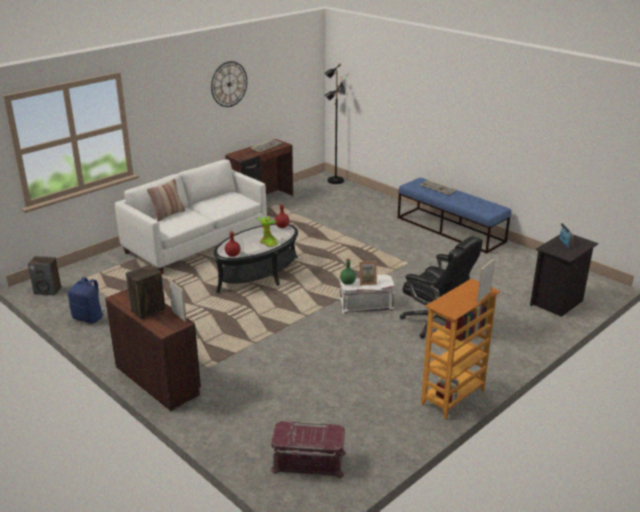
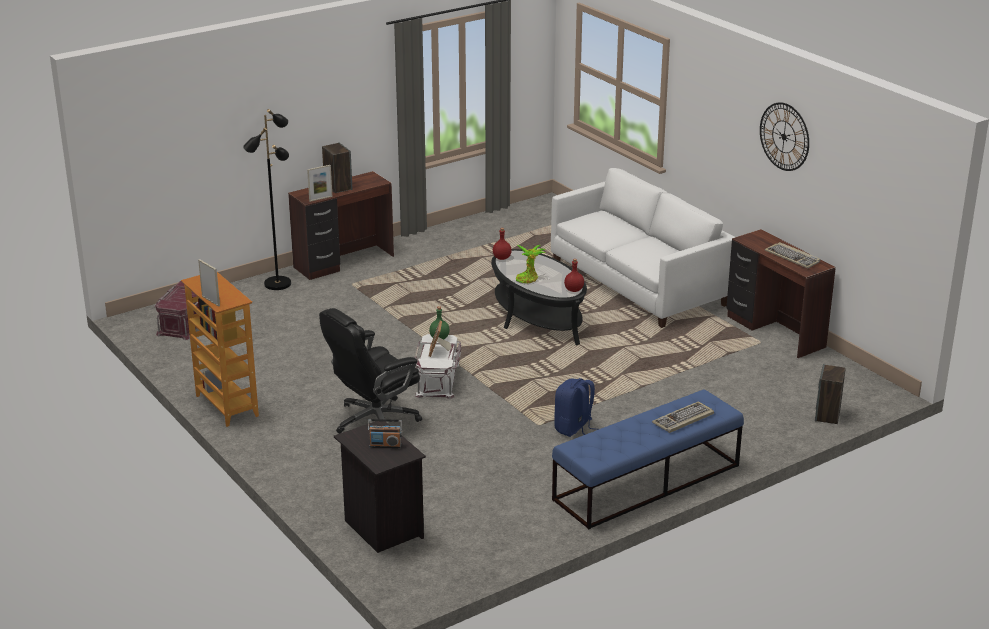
camera: 100 degrees right, 0 degrees up
speaker [28,256,61,295] -> speaker moved to [815,364,846,424]
blue backpack [68,277,105,323] -> blue backpack moved to [554,378,599,437]
pillow [147,179,185,222] -> none
black floor lamp [324,64,345,184] -> black floor lamp moved to [243,109,291,290]

